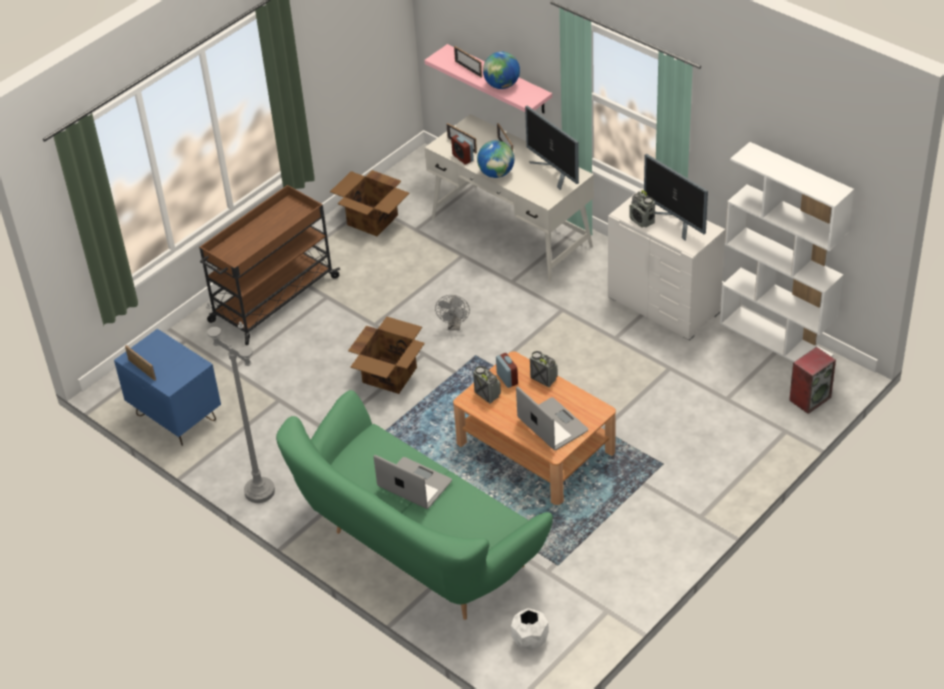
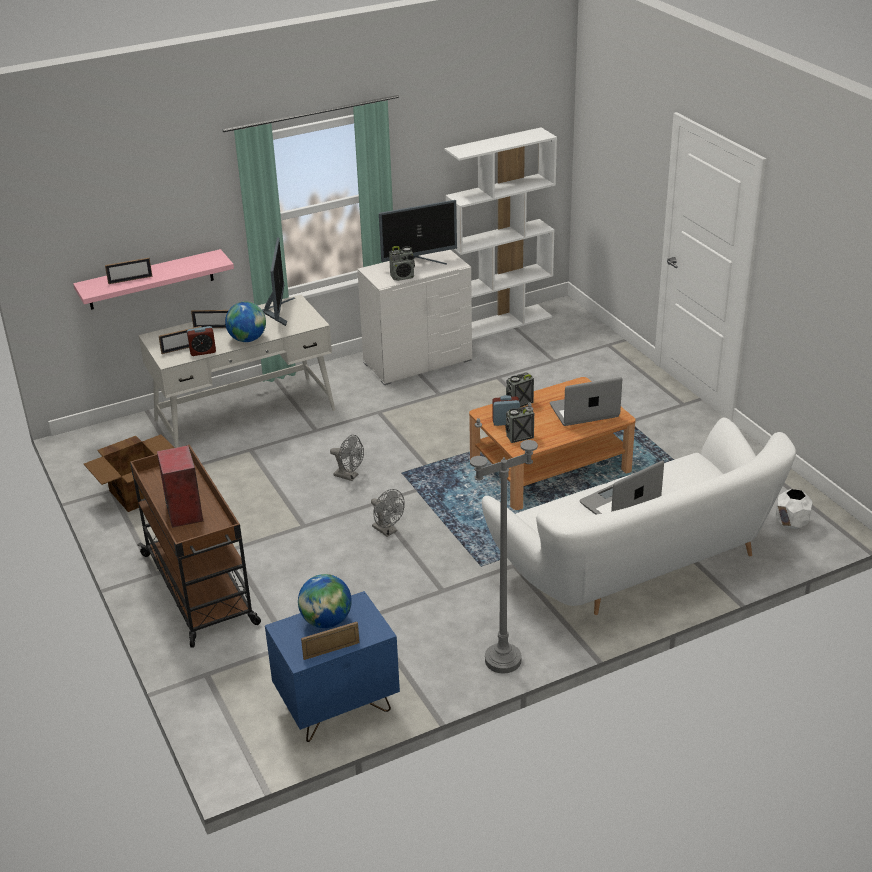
camera: 70 degrees left, 10 degrees down
green sofa [276,390,553,620] -> white sofa [482,418,796,615]
cardboard box [348,317,425,394] -> grey fan [371,489,405,537]
globe [483,52,520,89] -> globe moved to [298,574,352,628]
monitor [525,105,579,190] -> monitor turned 75 degrees counterclockwise [262,238,295,326]
speaker [789,347,836,414] -> speaker moved to [157,445,203,528]

